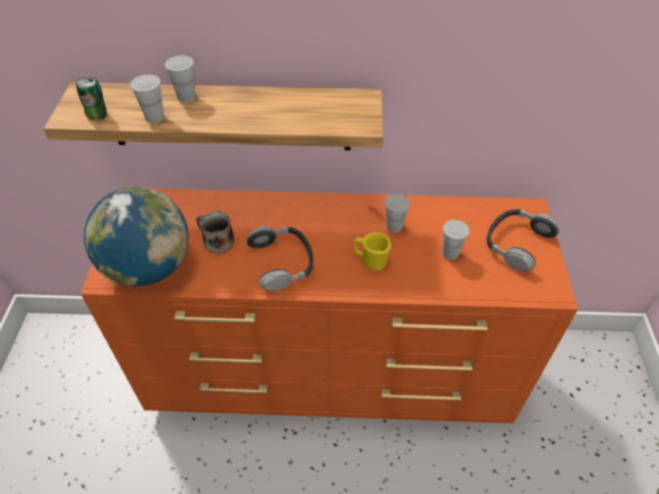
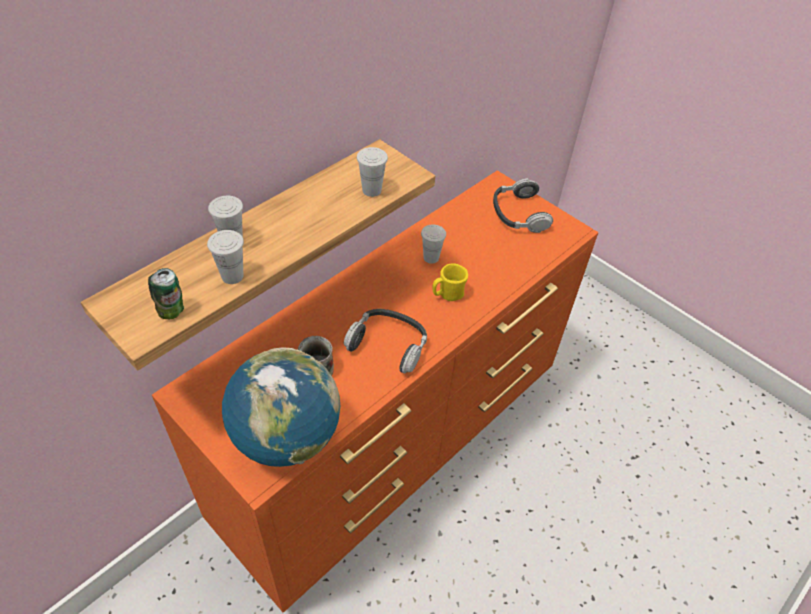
camera: 50 degrees left, 0 degrees up
white cup [442,220,470,260] -> white cup moved to [357,147,388,197]

